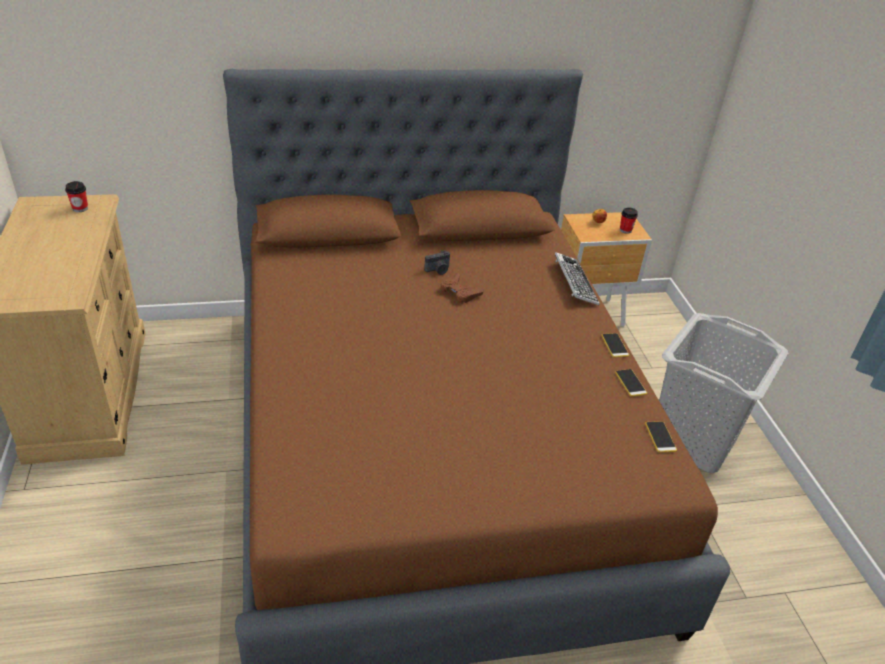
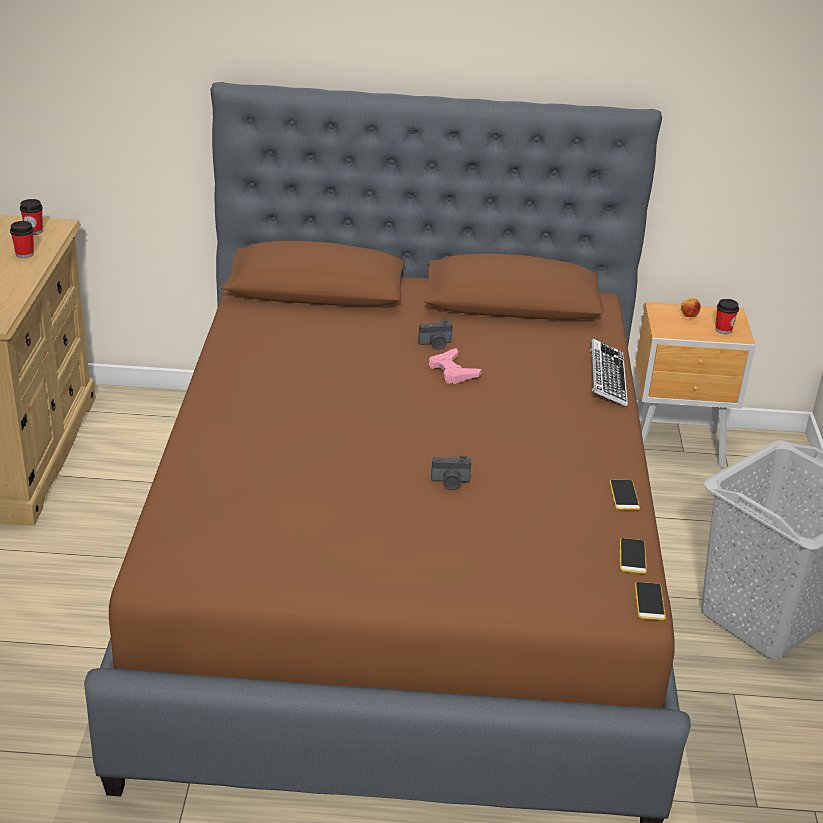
camera: 15 degrees right, 5 degrees down
brown game controller [441,273,484,303] -> pink game controller [429,348,481,384]
phone [601,333,629,357] -> phone moved to [635,582,666,621]
none -> cup [10,221,34,258]
none -> camera [431,456,471,490]

